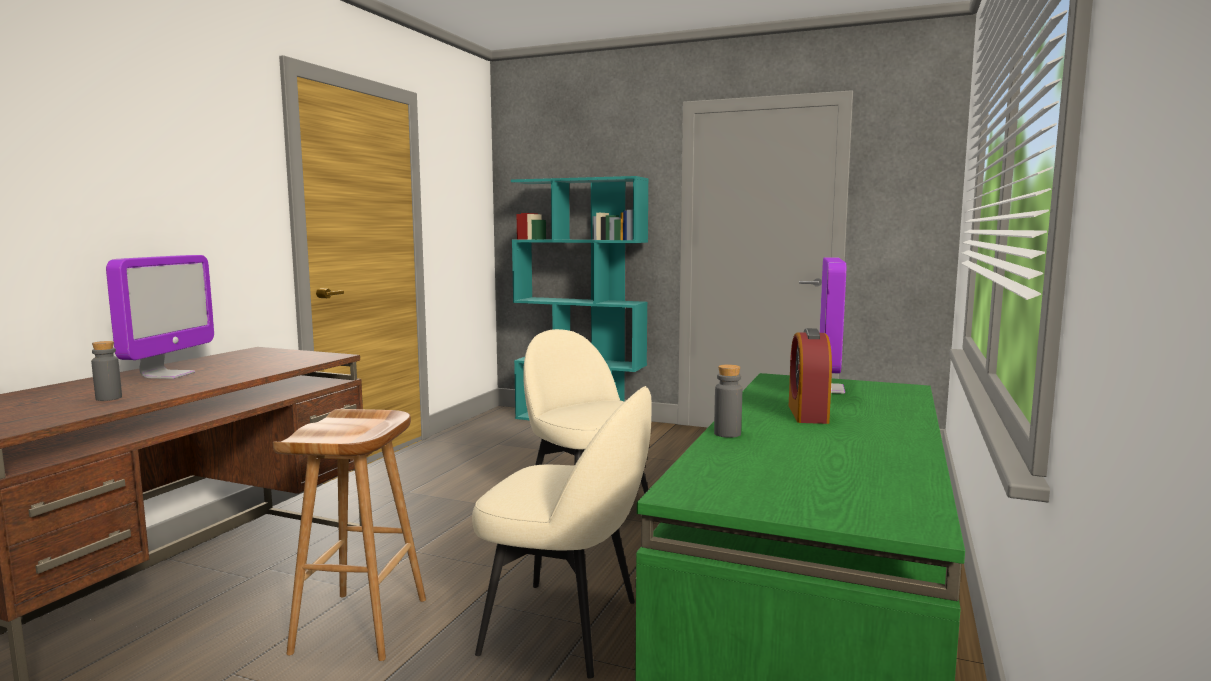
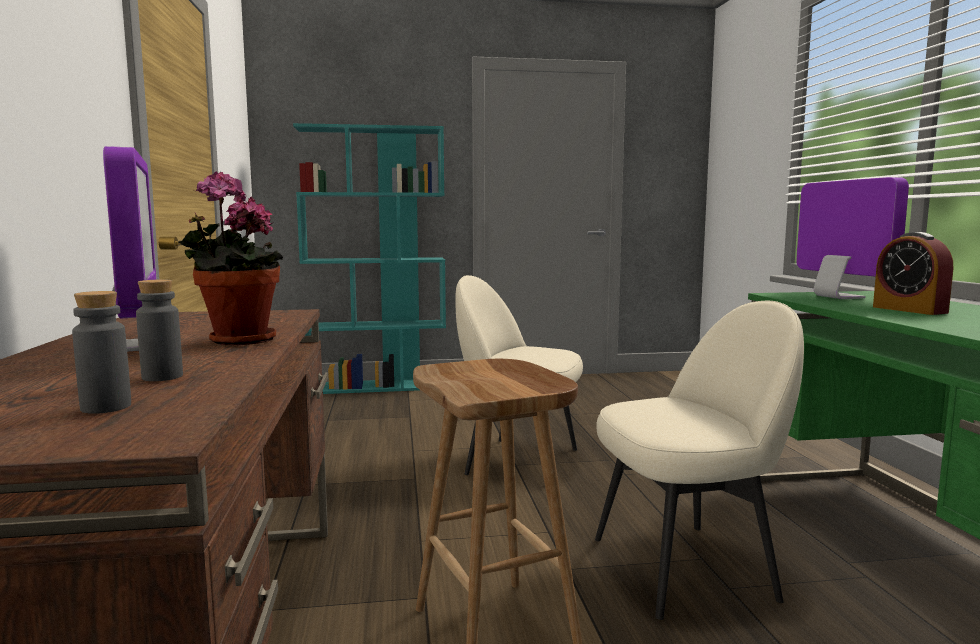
camera: 30 degrees left, 0 degrees up
grey bottle [714,364,742,438] -> grey bottle moved to [72,291,131,414]
none -> potted plant [178,172,283,345]

